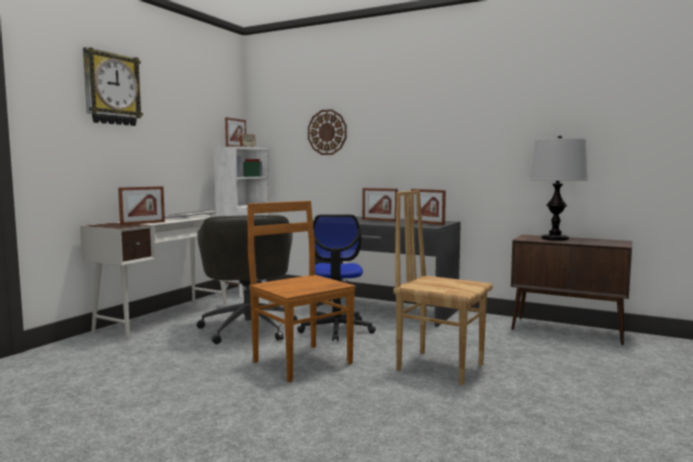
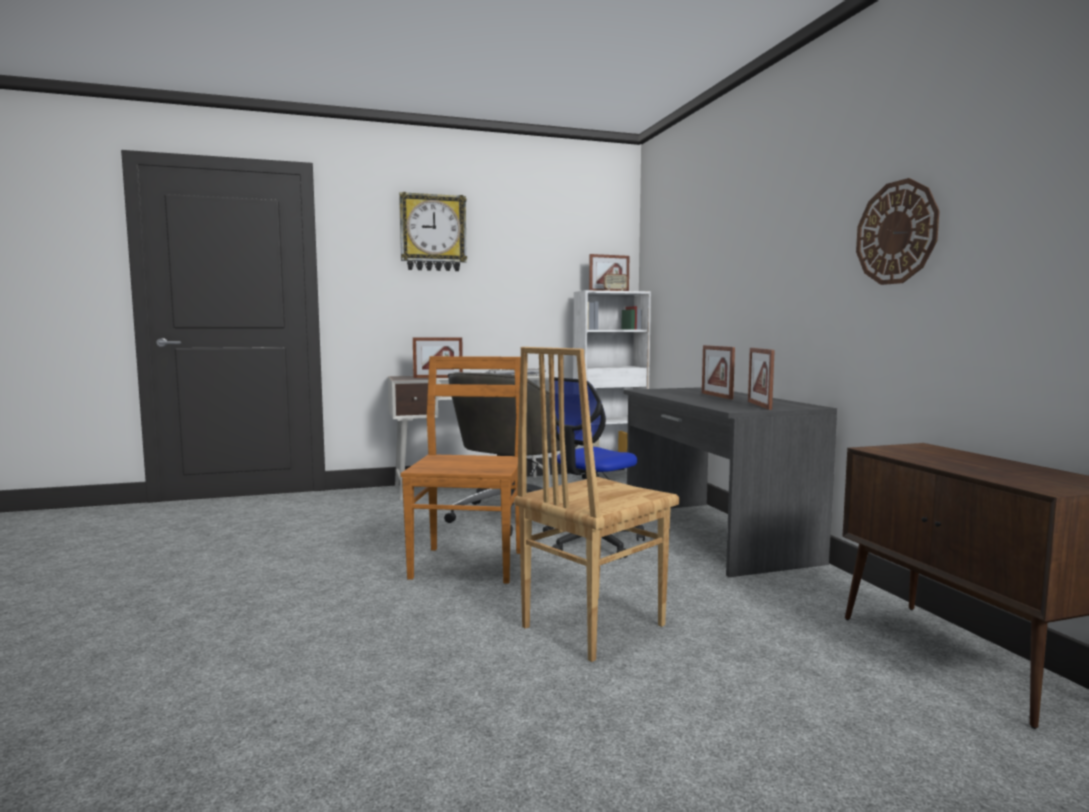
camera: 45 degrees right, 0 degrees up
wall clock [308,109,347,155] -> wall clock moved to [856,178,940,285]
brown chair [393,190,493,385] -> brown chair turned 120 degrees counterclockwise [514,347,679,662]
table lamp [529,136,588,241] -> none

